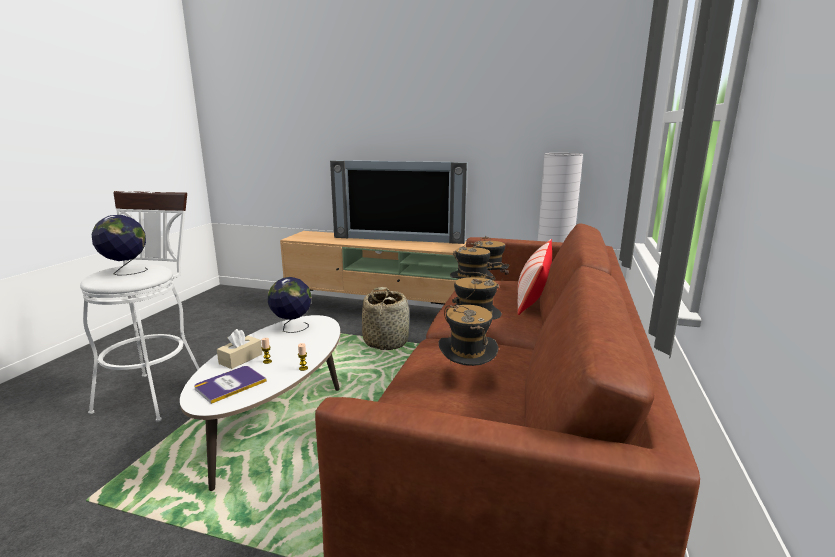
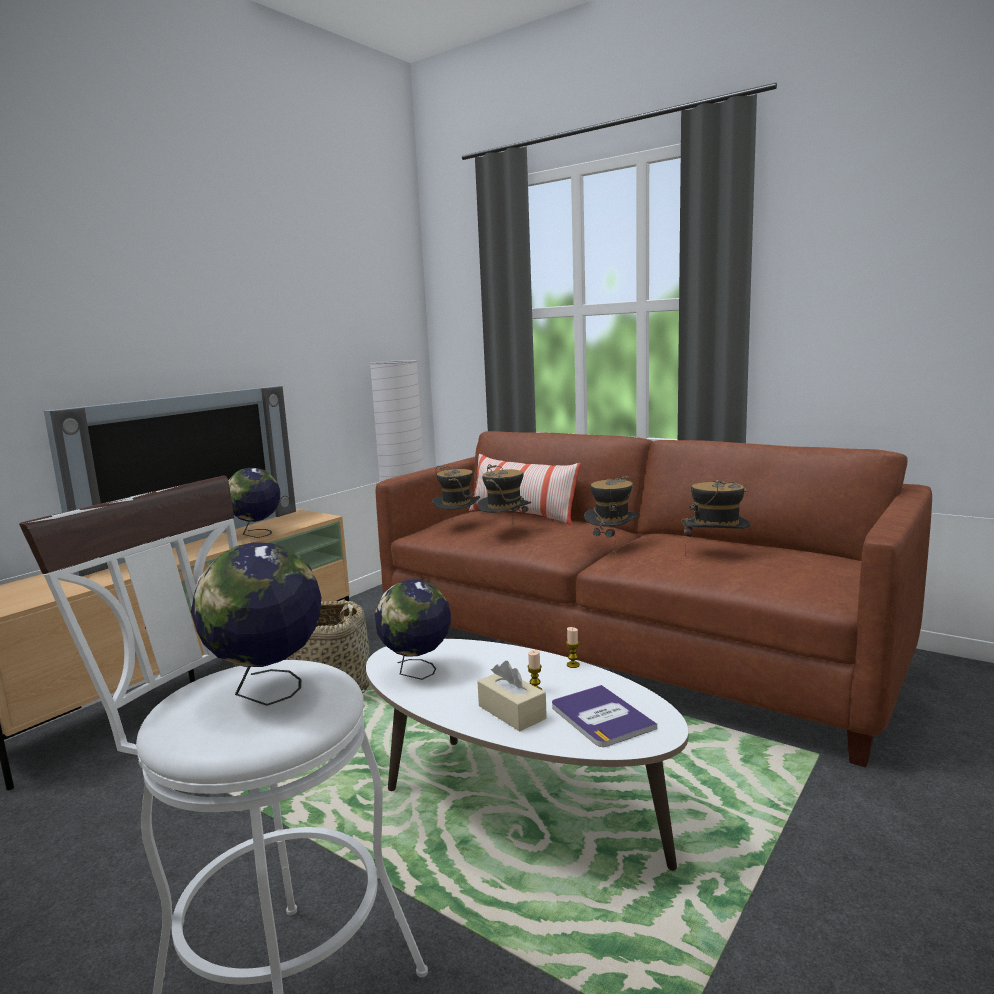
camera: 70 degrees left, 5 degrees down
none -> globe [228,468,280,538]

